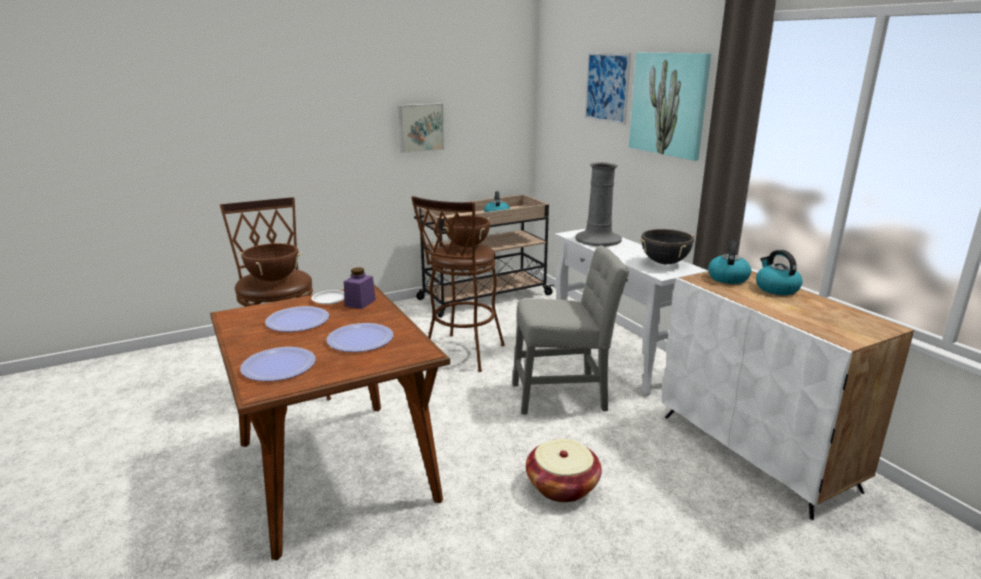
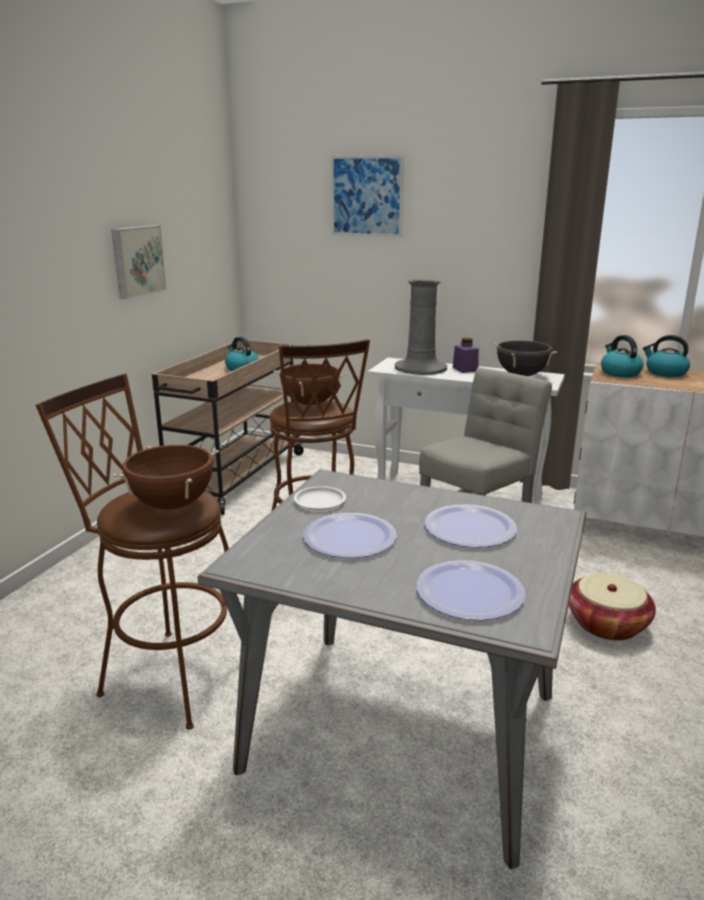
camera: 40 degrees left, 0 degrees up
brown dining table [210,284,450,560] -> grey dining table [198,470,586,869]
purple jar [344,268,376,309] -> purple jar moved to [453,338,479,373]
picture [629,53,711,161] -> none

